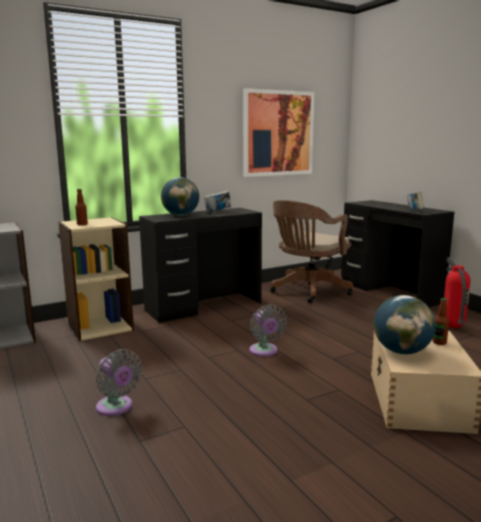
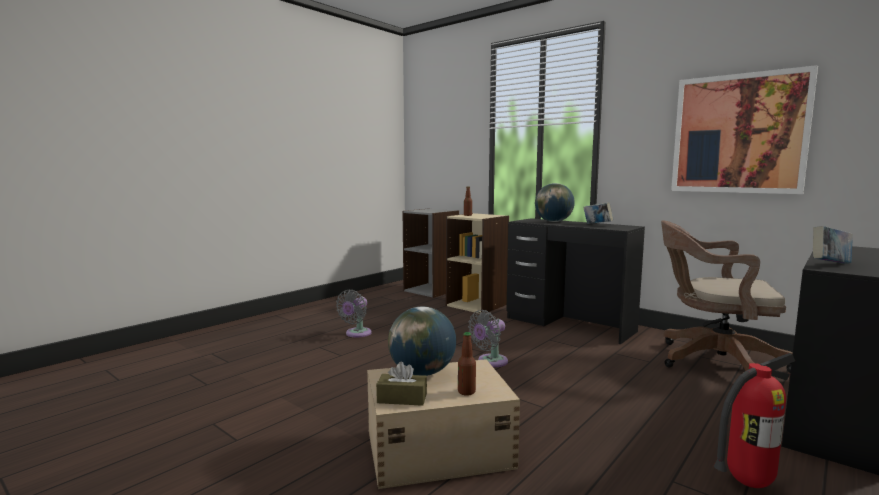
camera: 70 degrees right, 5 degrees down
none -> brown tissue box [376,362,427,406]

